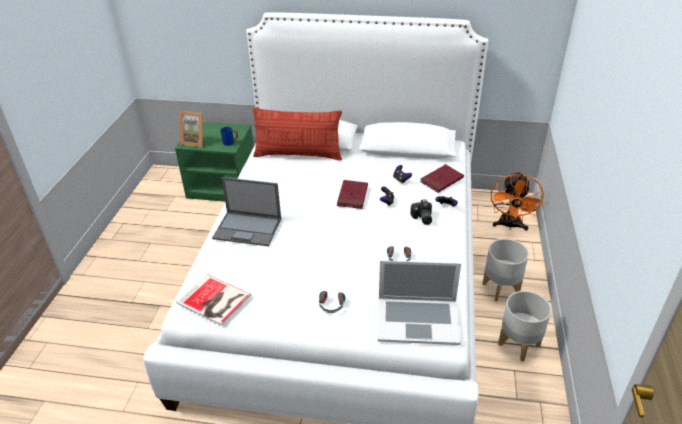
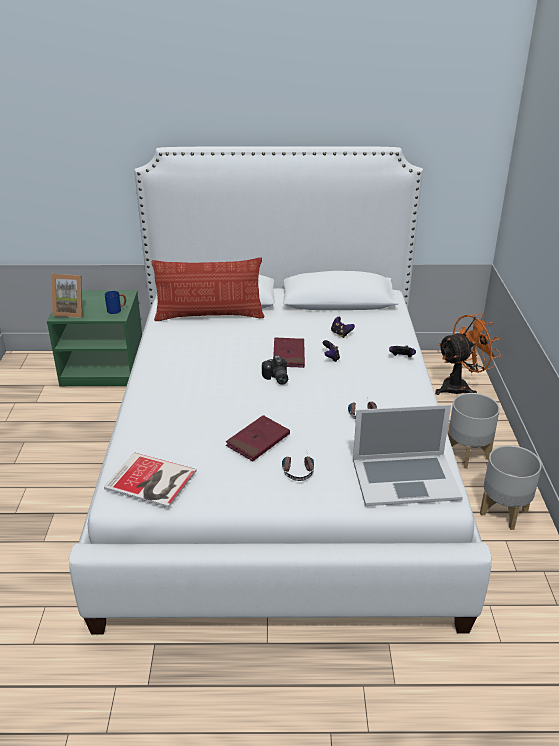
camera: 10 degrees left, 5 degrees down
laptop [212,177,281,246] -> none
camera [410,199,432,225] -> camera moved to [262,355,288,385]
red book [420,164,464,193] -> red book moved to [226,415,290,461]
orange fan [491,171,544,231] -> orange fan turned 120 degrees counterclockwise [435,313,501,395]

